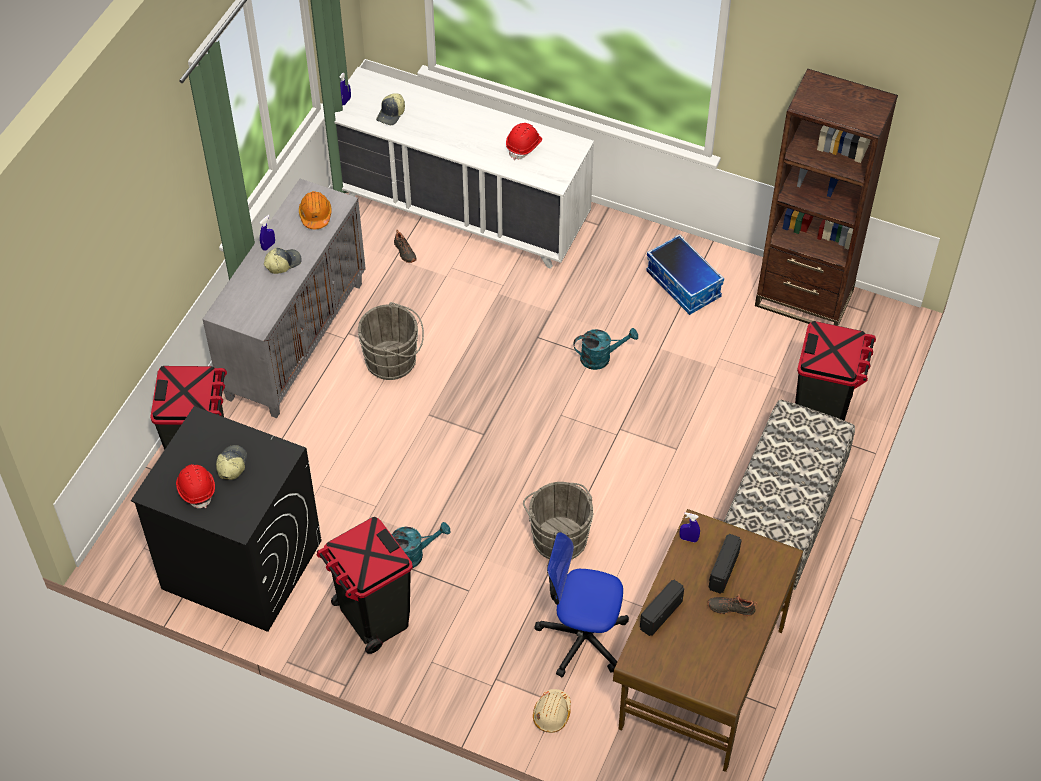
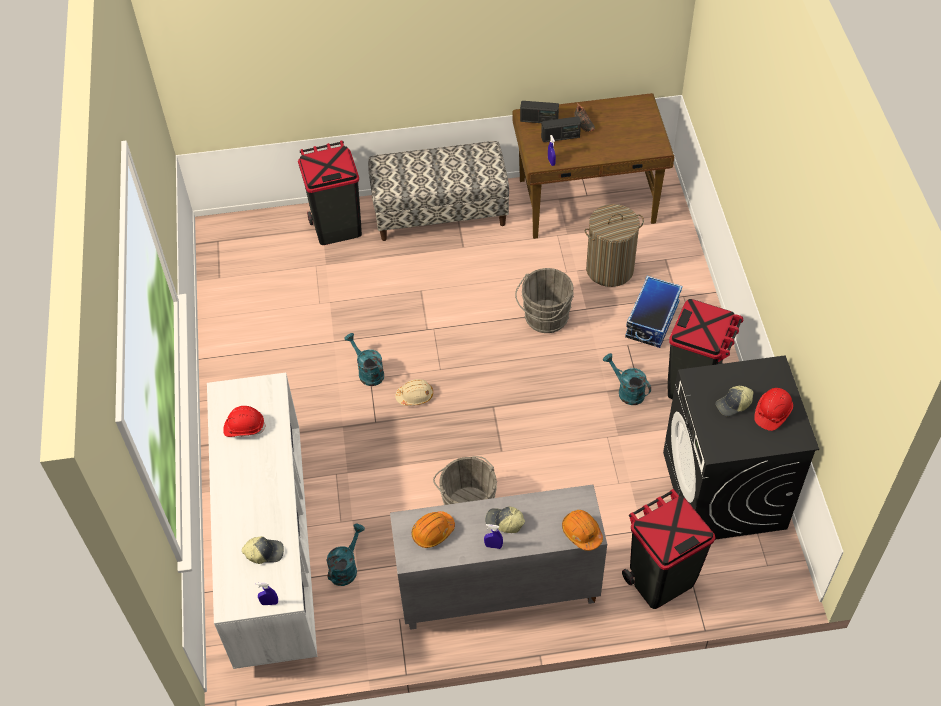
camera: 120 degrees left, 0 degrees up
black shoe [394,230,417,263] -> turquoise watering can [327,524,365,586]
beige hard hat [533,689,571,733] -> beige hard hat moved to [395,379,433,406]
office chair [534,532,629,677] -> laundry basket [585,204,644,287]
radio [640,580,684,636] -> radio moved to [520,101,559,123]
storage box [646,234,724,315] -> storage box moved to [625,276,682,348]
brown bookcase [755,69,898,326] -> none
none -> orange hard hat [562,510,603,551]

